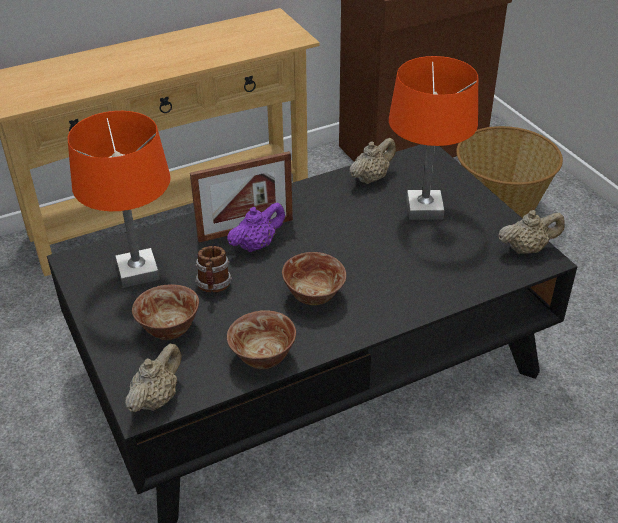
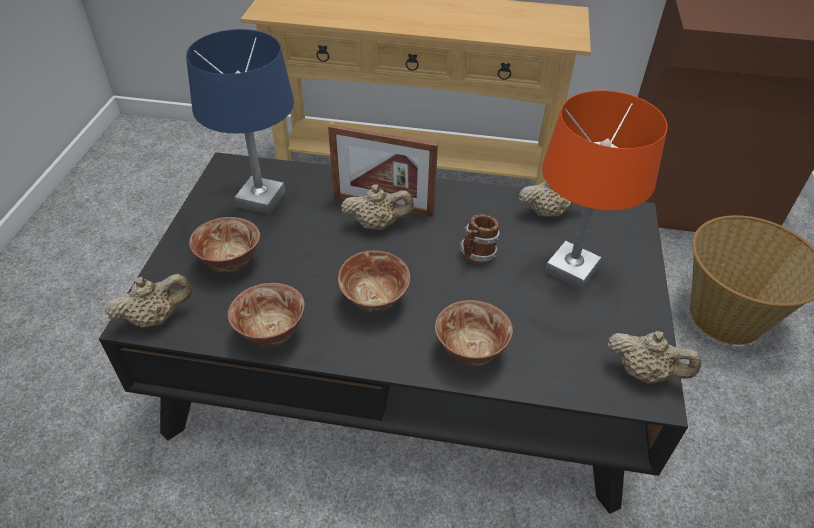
camera: 35 degrees right, 5 degrees up
orange table lamp [68,111,171,288] -> blue table lamp [186,29,294,215]
mug [195,246,232,292] -> mug moved to [460,214,500,264]
purple teapot [227,203,285,253] -> beige teapot [341,184,414,230]
none -> bowl [435,300,513,366]

